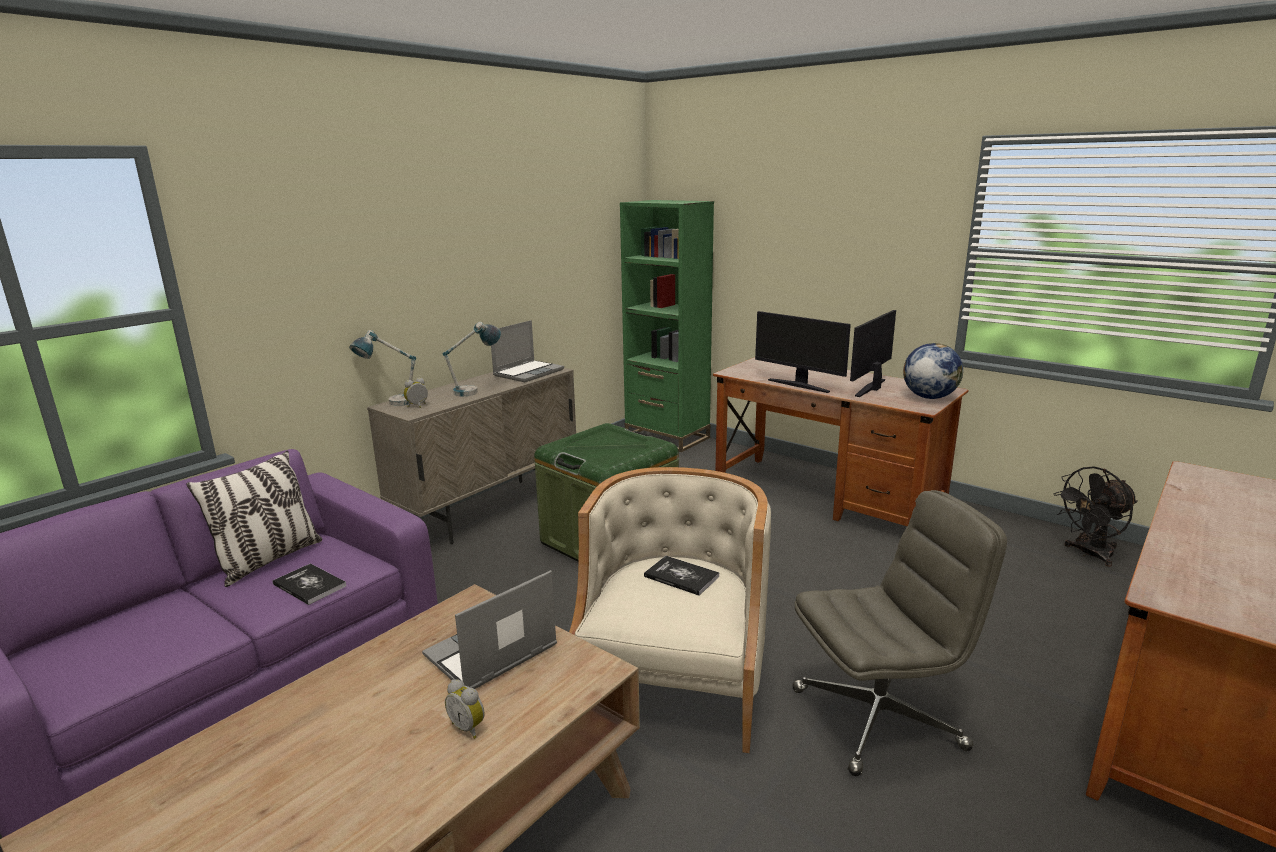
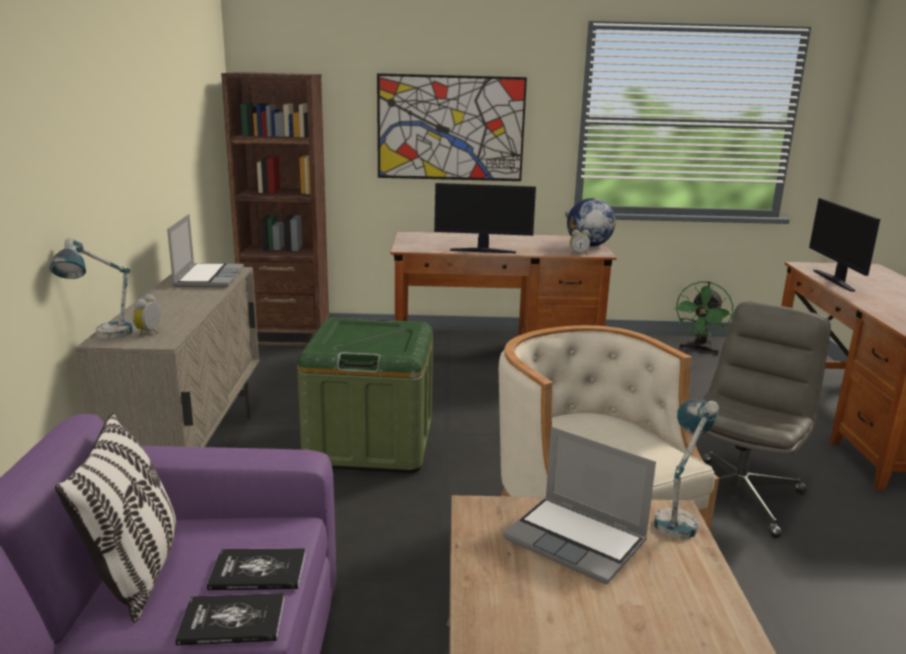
camera: 40 degrees left, 0 degrees up
laptop [422,570,557,689] -> laptop turned 60 degrees counterclockwise [503,426,656,584]
table lamp [443,322,501,396] -> table lamp moved to [654,399,719,539]
alarm clock [445,679,485,739] -> alarm clock moved to [570,230,590,255]
green bookcase [620,200,714,452] -> brown bookcase [221,72,329,346]
book [644,556,719,596] -> book moved to [175,593,284,646]
monitor [850,310,896,397] -> monitor moved to [809,198,880,291]
black fan [1053,466,1138,567] -> green fan [674,281,733,355]
none -> picture [377,73,527,181]

